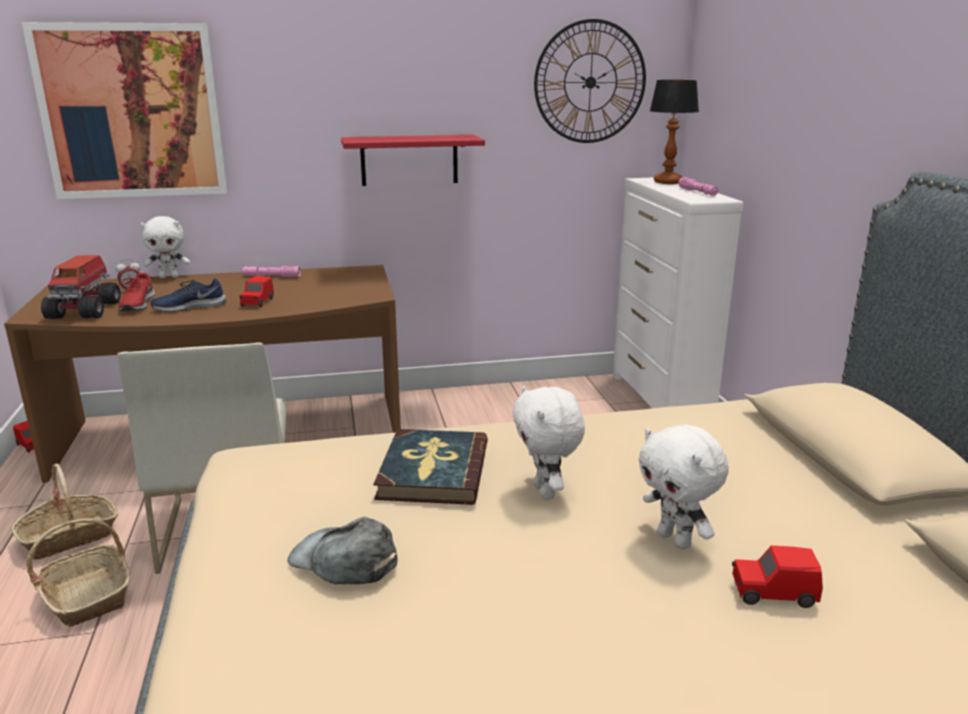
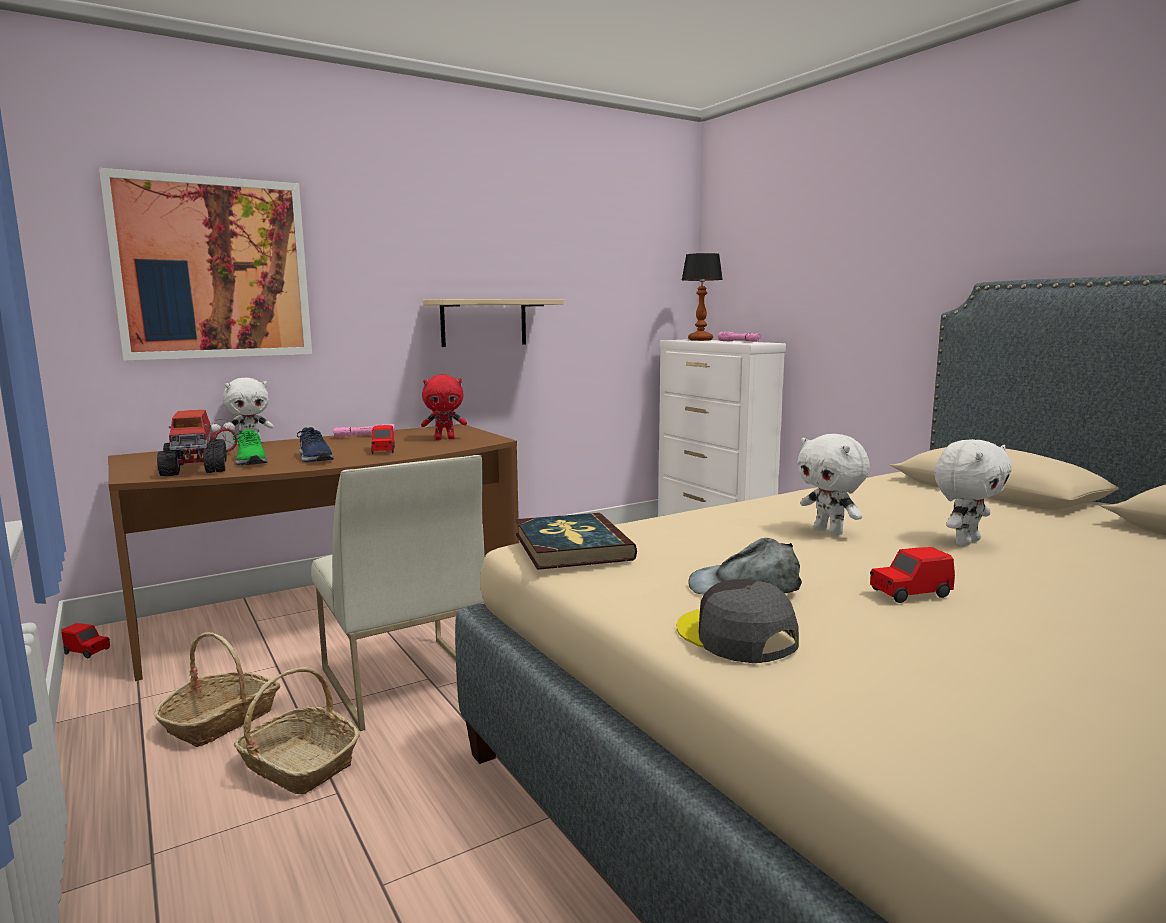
camera: 20 degrees left, 10 degrees down
red shoe [118,273,156,311] -> green shoe [233,429,267,465]
blue shoe [151,279,226,312] -> blue shoe turned 75 degrees counterclockwise [297,427,334,462]
red shelf [341,135,485,186] -> beige shelf [423,299,564,347]
book [374,429,488,505] -> book moved to [515,513,637,570]
wall clock [534,19,646,143] -> none
white plush toy [638,424,729,550] -> white plush toy turned 75 degrees counterclockwise [934,439,1012,546]
red toy car [732,545,823,608] -> red toy car moved to [870,547,955,603]
none -> red plush toy [421,375,467,440]
none -> grey cap [677,579,799,663]

